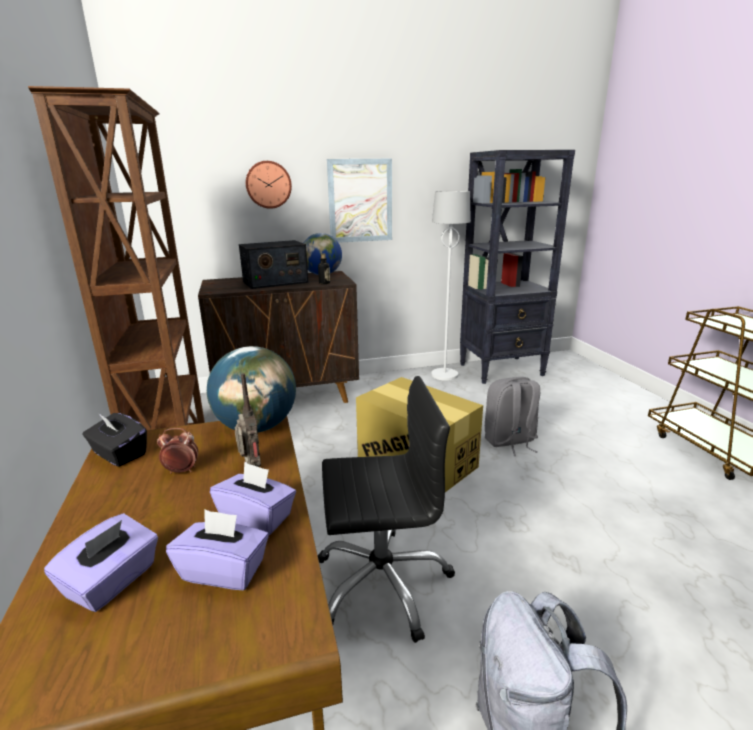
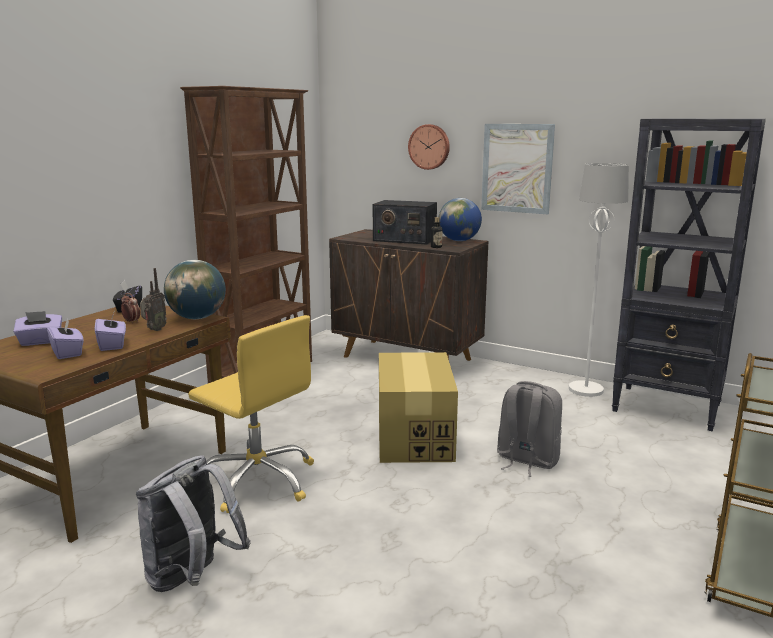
camera: 45 degrees right, 5 degrees down
black office chair [318,376,455,643] -> yellow office chair [188,315,314,513]

